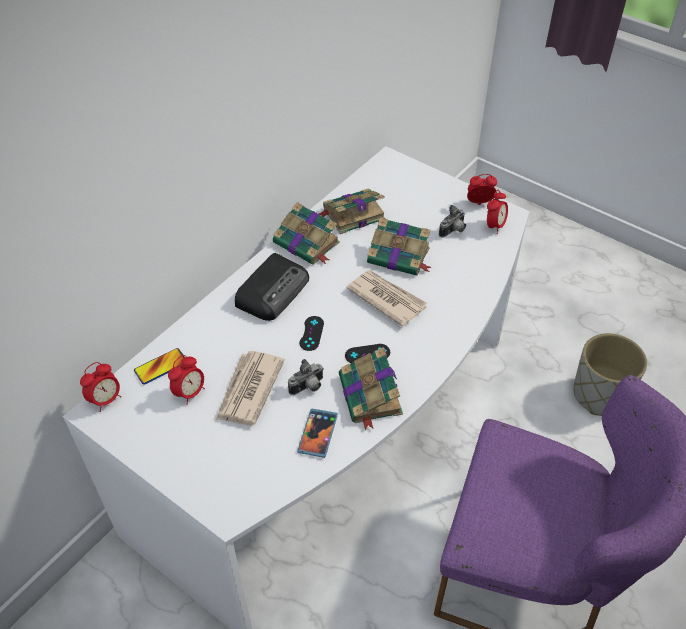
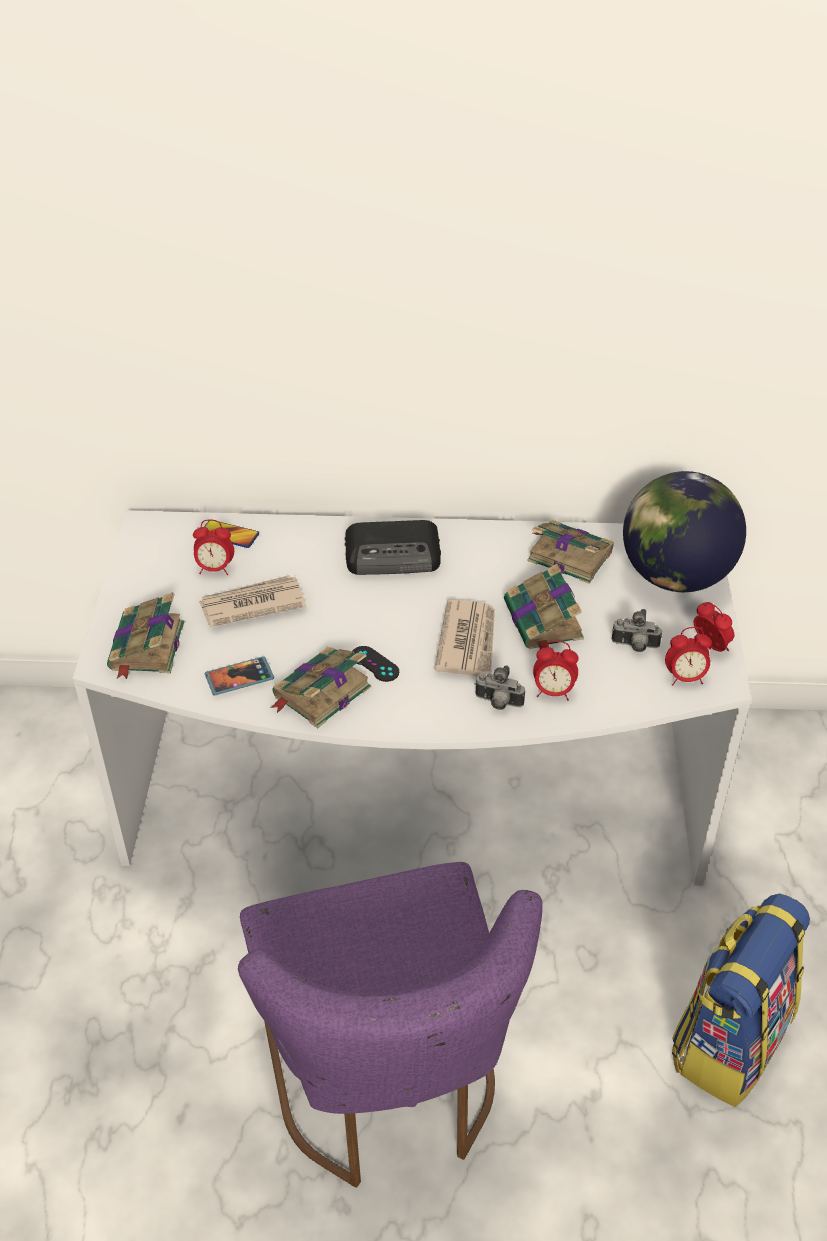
camera: 55 degrees right, 5 degrees down
alarm clock [80,362,121,412] -> alarm clock moved to [533,641,579,701]
book [273,202,340,265] -> book moved to [107,592,184,679]
camera [288,359,324,395] -> camera moved to [475,665,525,710]
black game controller [300,316,324,351] -> none
grey planter [573,333,647,416] -> backpack [672,893,810,1107]
none -> globe [623,471,746,592]

